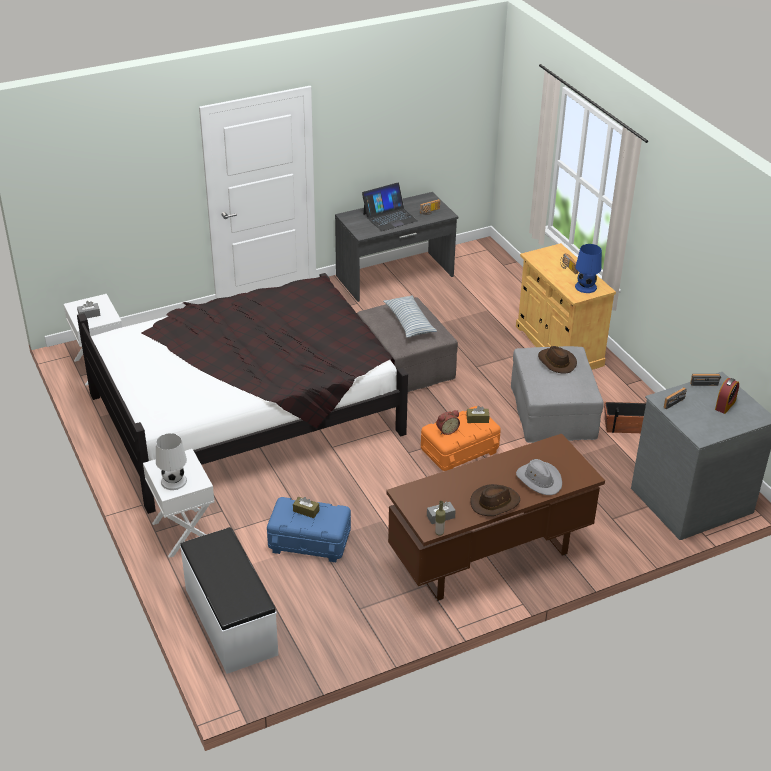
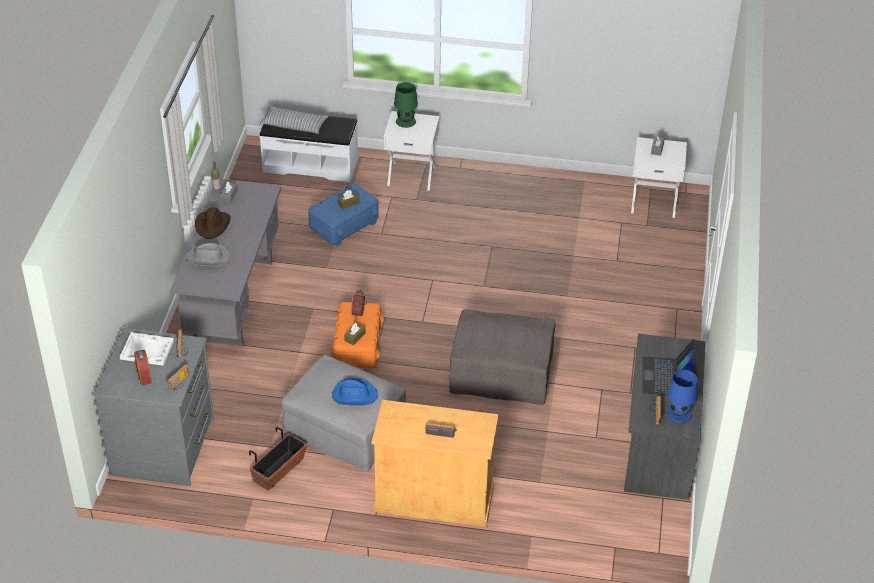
camera: 125 degrees right, 5 degrees up
black bed [77,273,408,514] -> none
white table lamp [156,433,187,490] -> green table lamp [394,82,418,128]
pillow [383,295,437,338] -> pillow moved to [259,106,328,134]
brown desk [386,434,605,601] -> grey desk [170,179,282,346]
brown hat [538,346,577,374] -> blue hat [332,378,378,406]
blue table lamp [575,244,602,293] -> blue table lamp moved to [667,370,698,423]
none -> white tray [120,332,174,366]

